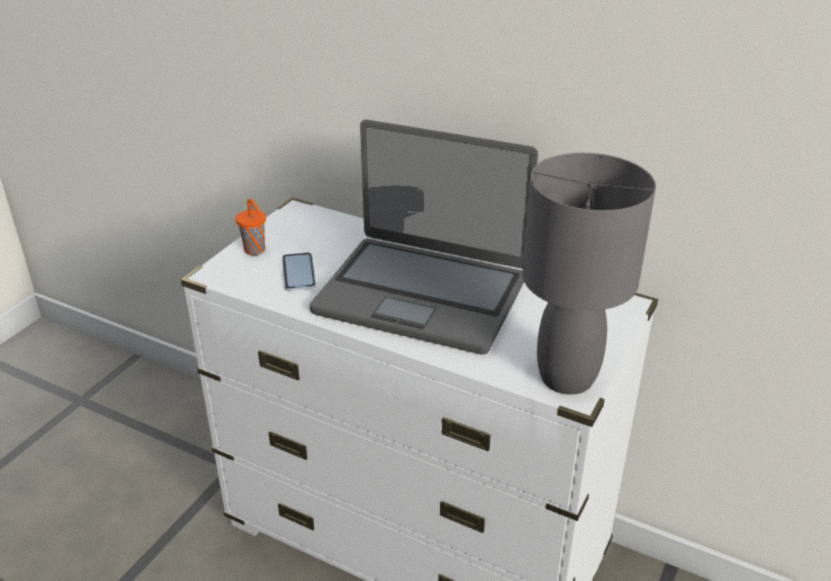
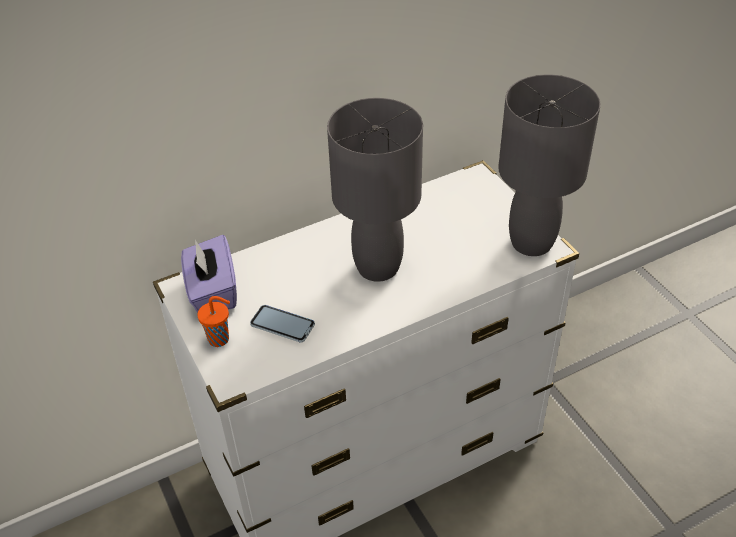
camera: 55 degrees left, 10 degrees up
laptop [310,120,538,354] -> grey table lamp [327,98,423,282]
none -> purple tissue box [181,235,237,313]

